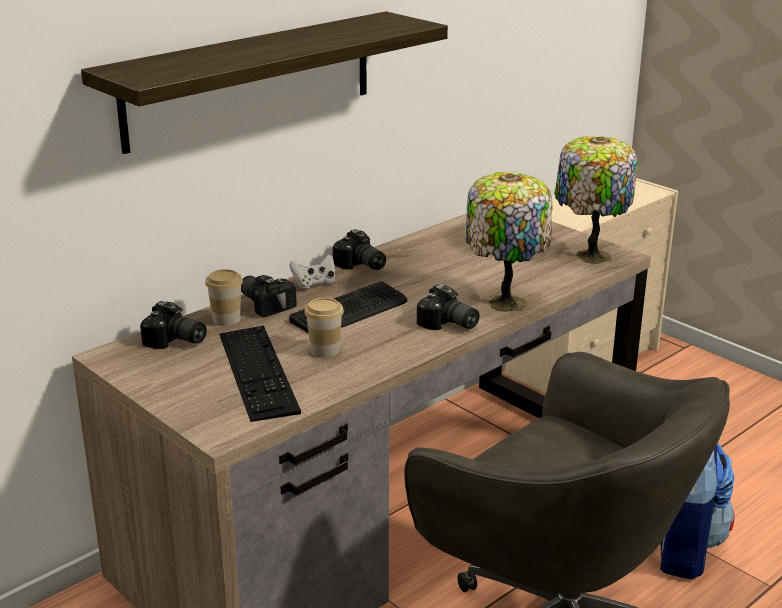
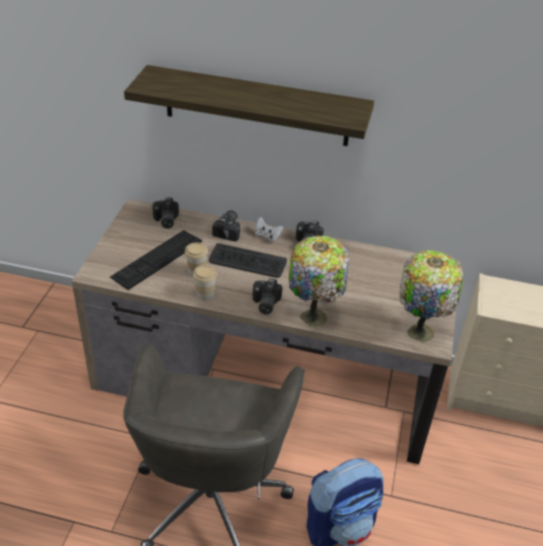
camera: 55 degrees right, 15 degrees up
cup [205,269,243,326] -> cup moved to [193,265,217,301]

